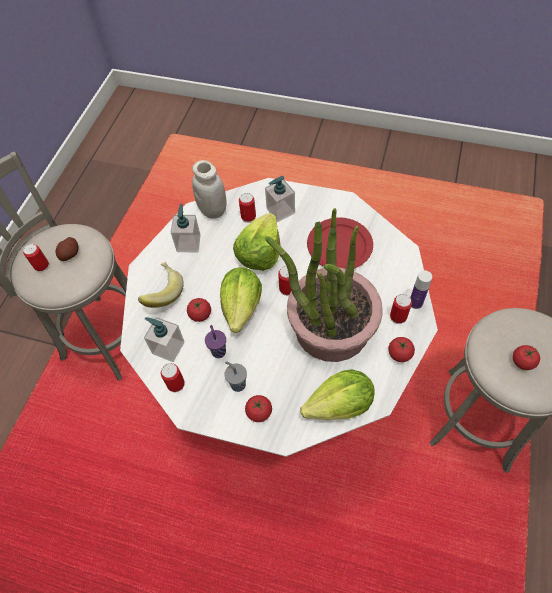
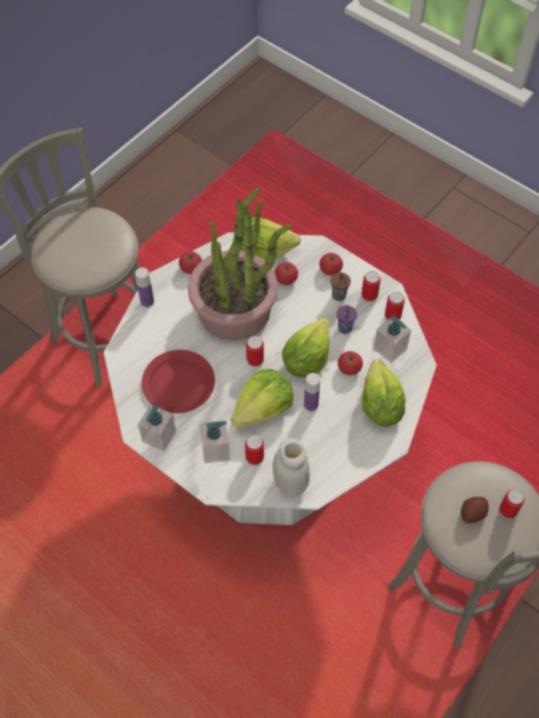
camera: 160 degrees left, 0 degrees up
banana [138,262,184,308] -> lettuce [362,359,405,427]
soap dispenser [171,204,201,252] -> soap dispenser moved to [138,404,176,451]
grey cup [224,361,247,392] -> brown cup [331,272,351,301]
can [390,294,412,324] -> can moved to [361,271,381,302]
tomato [513,345,540,370] -> tomato moved to [275,262,298,285]
none -> bottle [304,373,320,411]

